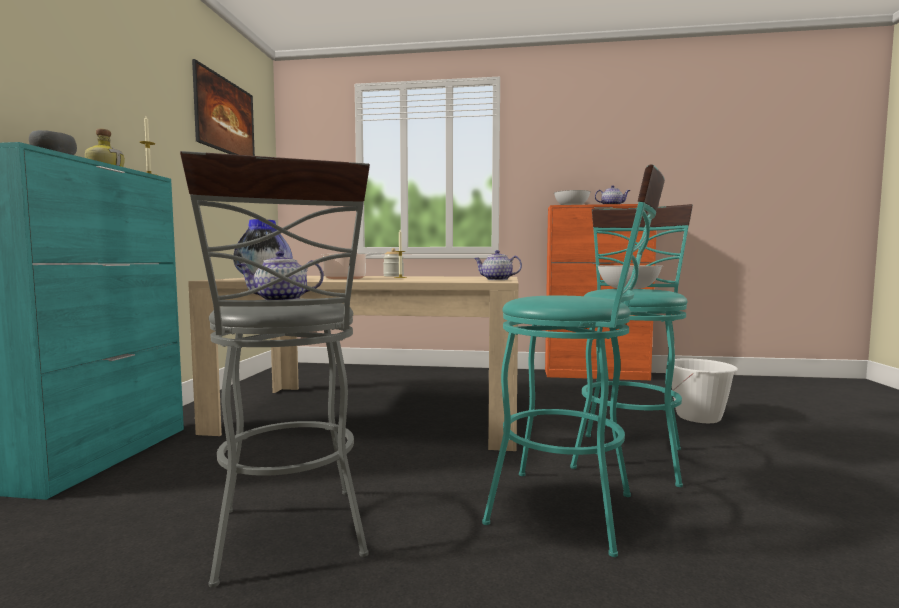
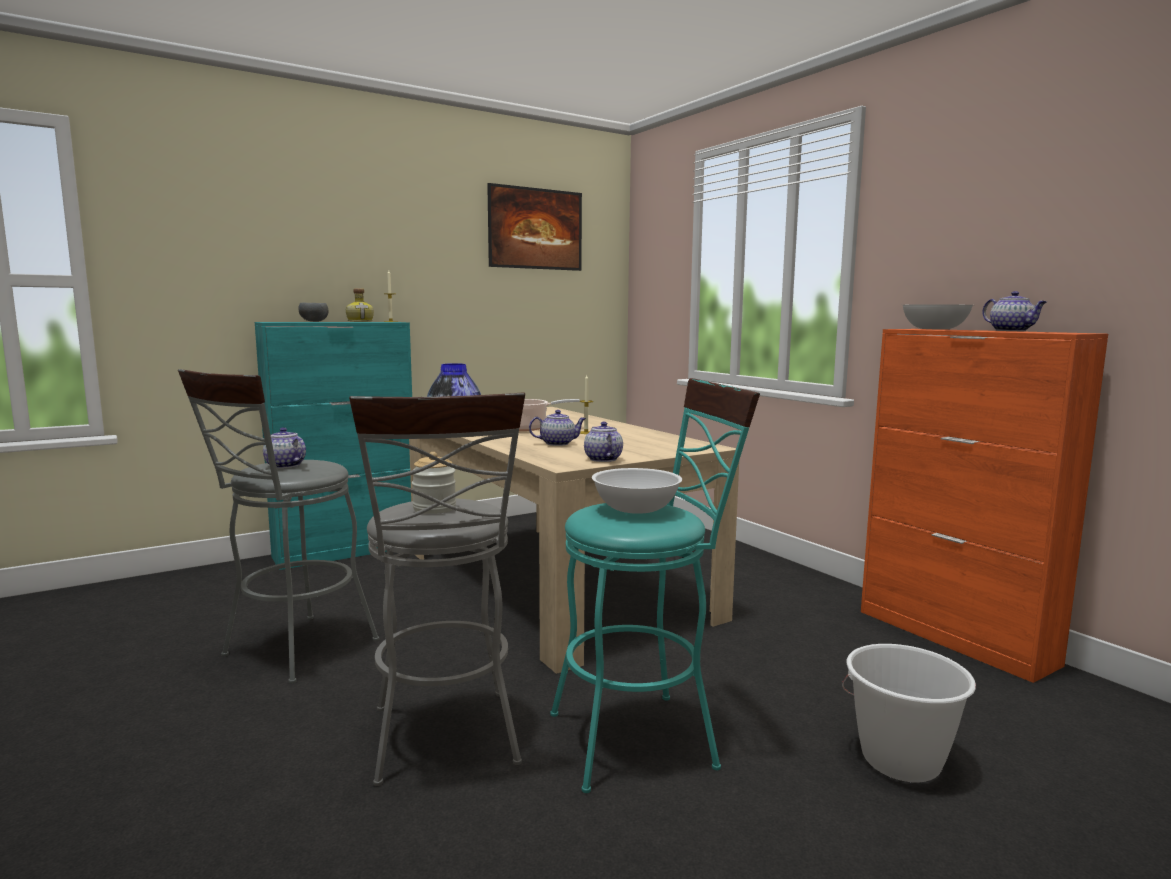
camera: 50 degrees right, 5 degrees up
jar [383,248,404,277] -> jar moved to [412,452,456,514]
turquoise stool [482,164,665,557] -> grey stool [349,392,525,786]
none -> teapot [529,410,586,446]

